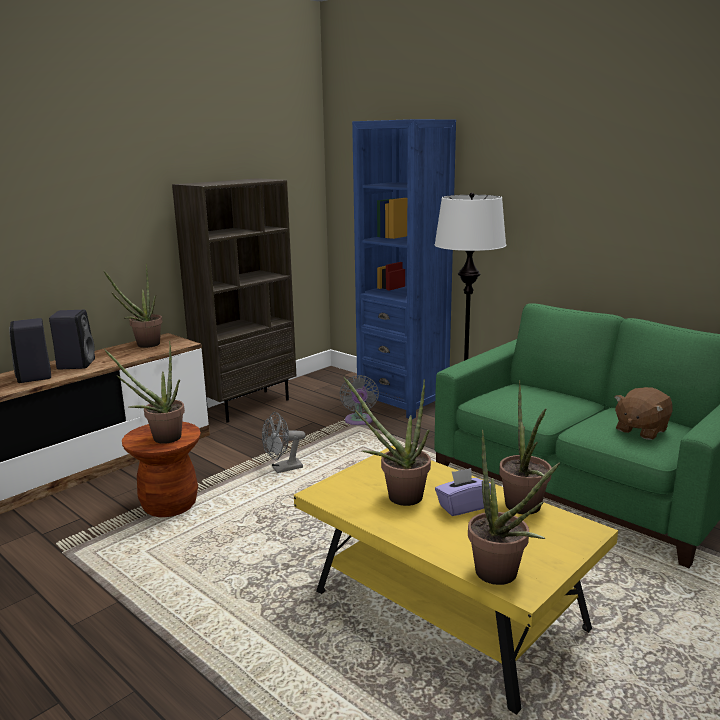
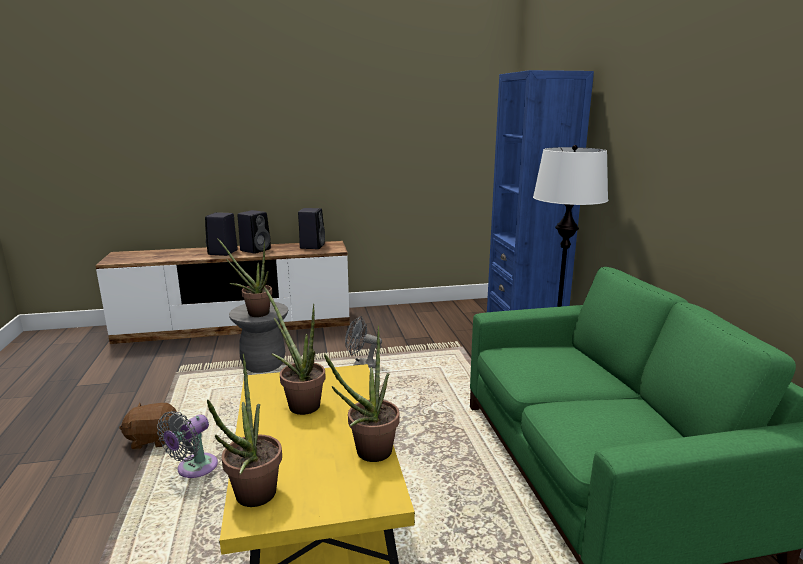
camera: 35 degrees right, 0 degrees up
potted plant [103,264,163,348] -> black speaker [298,208,325,249]
brown stool [122,422,201,517] -> grey stool [229,302,288,373]
brown bookcase [172,178,296,423] -> none
grey fan [340,375,379,425] -> grey fan moved to [157,411,218,478]
purple tissue box [435,468,491,516] -> none
brown plush toy [615,387,672,440] -> brown plush toy moved to [119,403,177,450]

